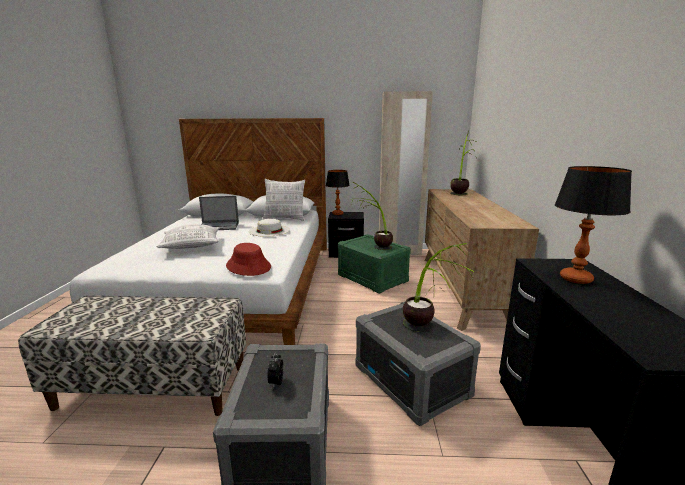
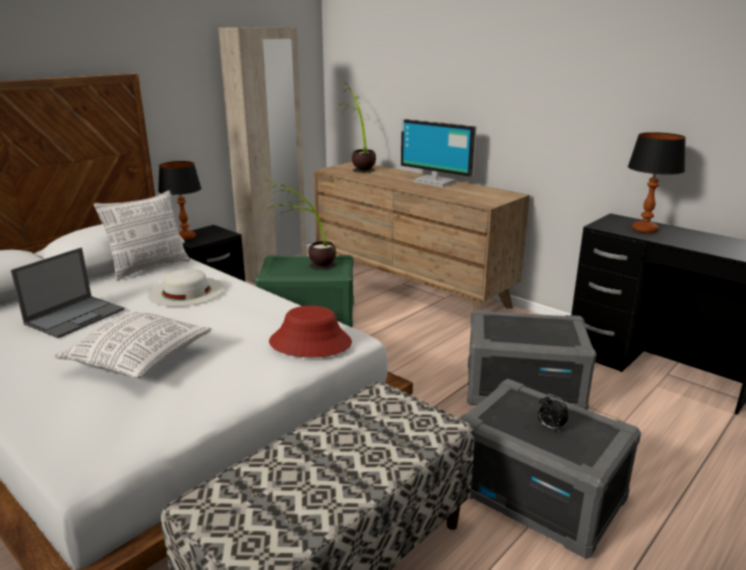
camera: 50 degrees left, 5 degrees up
potted plant [403,243,474,332] -> none
none -> monitor [401,119,477,187]

